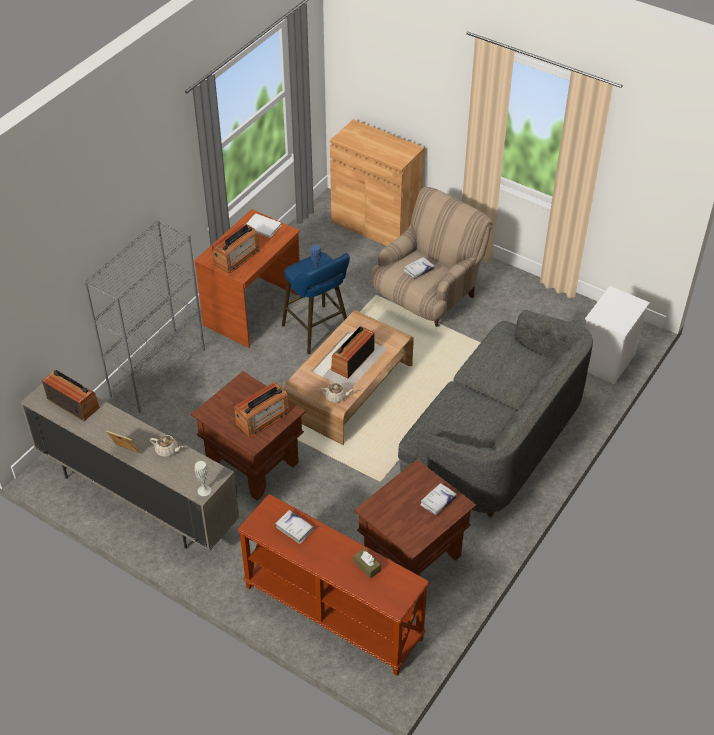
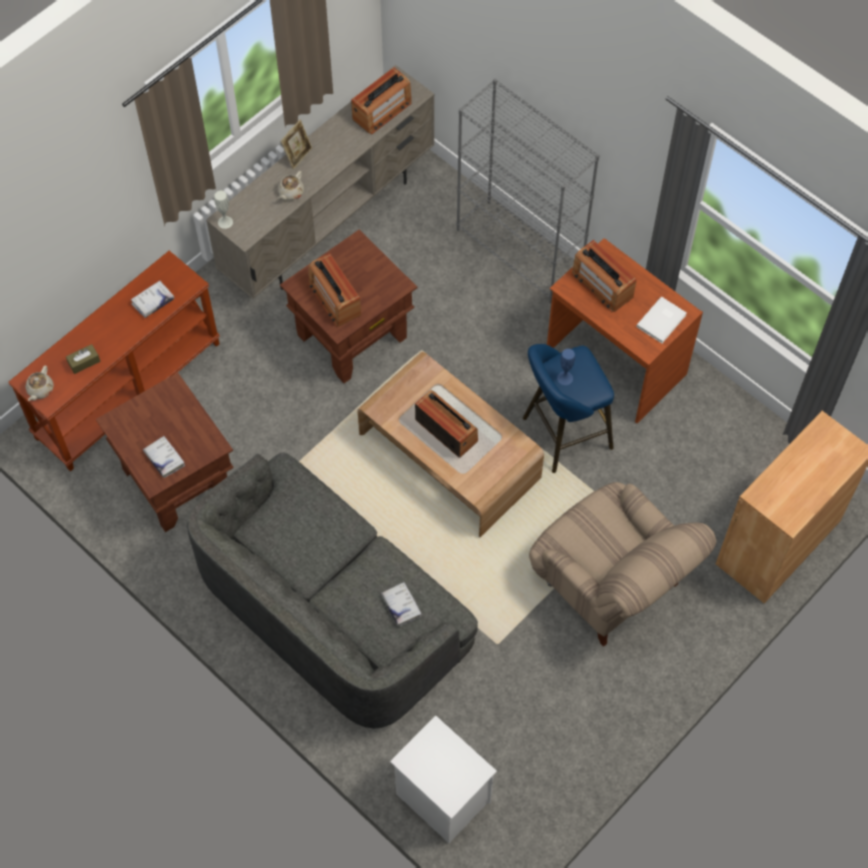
camera: 100 degrees right, 15 degrees up
beige teapot [320,383,354,403] -> beige teapot moved to [25,365,54,401]
white book [403,257,434,279] -> white book moved to [381,582,421,626]

